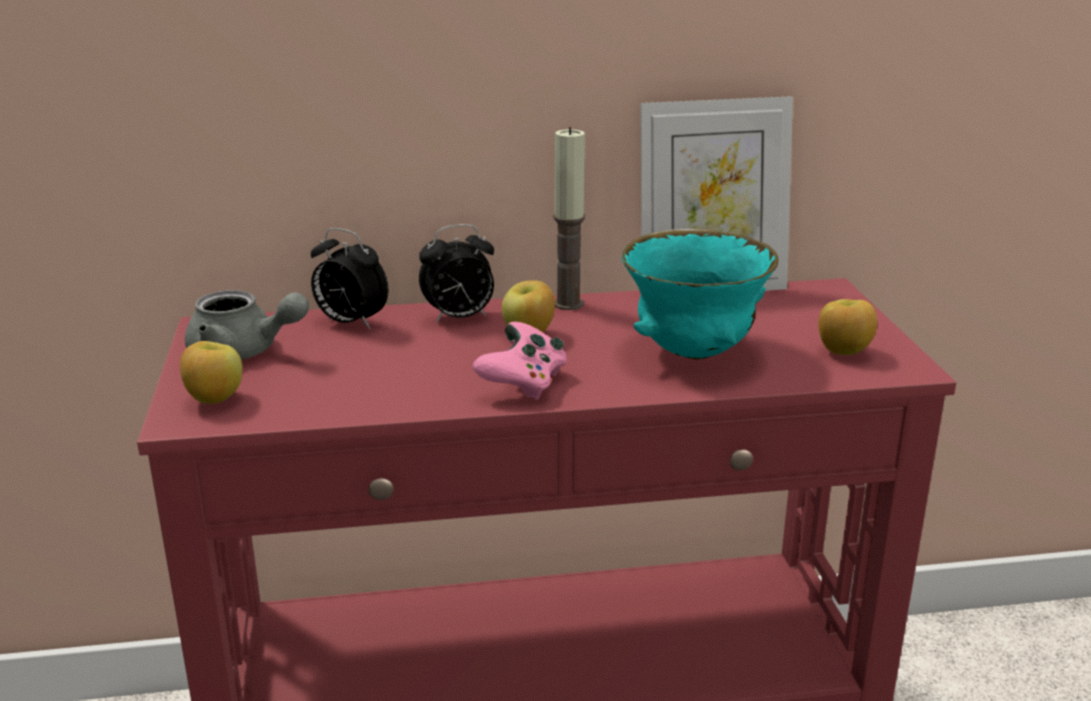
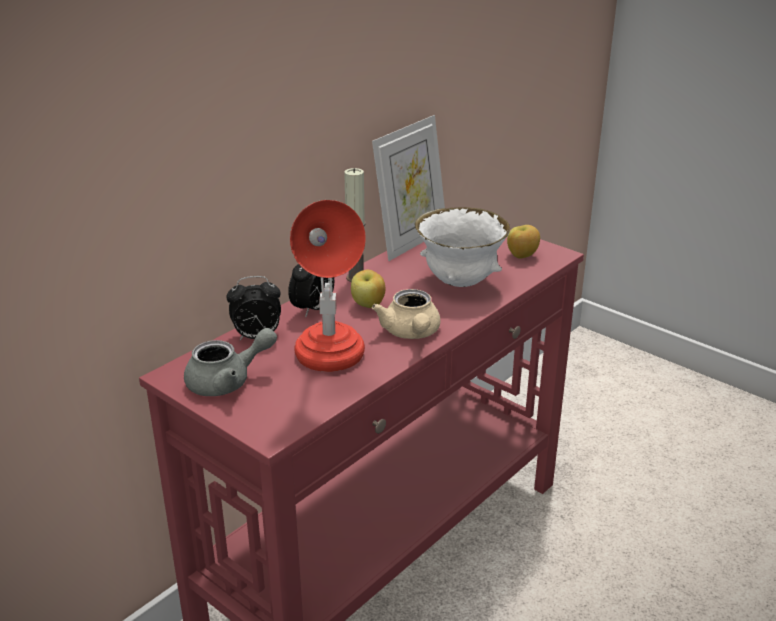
camera: 40 degrees left, 5 degrees up
apple [180,341,243,404] -> none
pink game controller [472,322,567,400] -> beige teapot [372,289,441,339]
turquoise bowl [621,229,779,360] -> white bowl [415,207,510,287]
none -> red table lamp [290,200,366,372]

